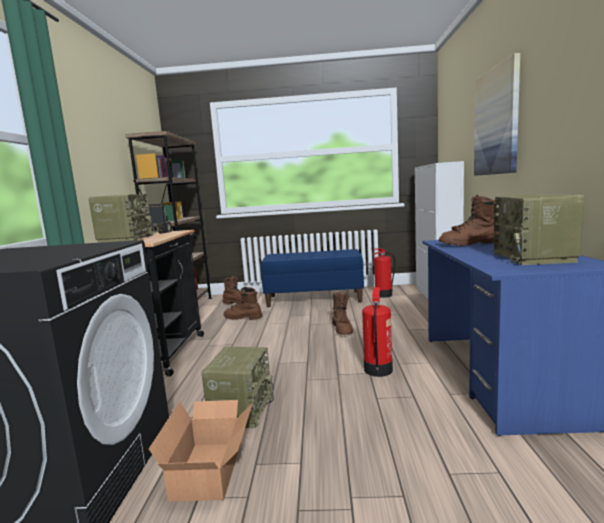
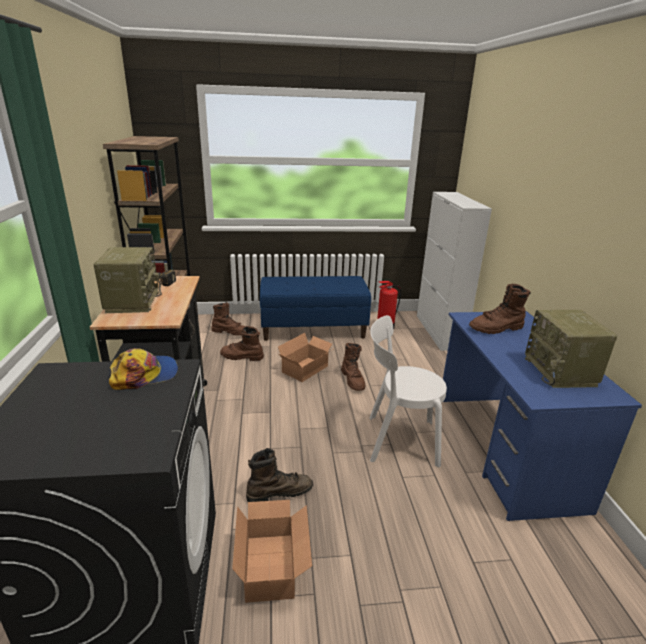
camera: 10 degrees left, 15 degrees up
radio [201,347,274,428] -> brown boot [246,448,313,502]
fire extinguisher [362,287,393,377] -> white chair [370,315,447,467]
picture [474,53,520,176] -> none
none -> cap [109,348,178,390]
none -> cardboard box [278,333,333,382]

